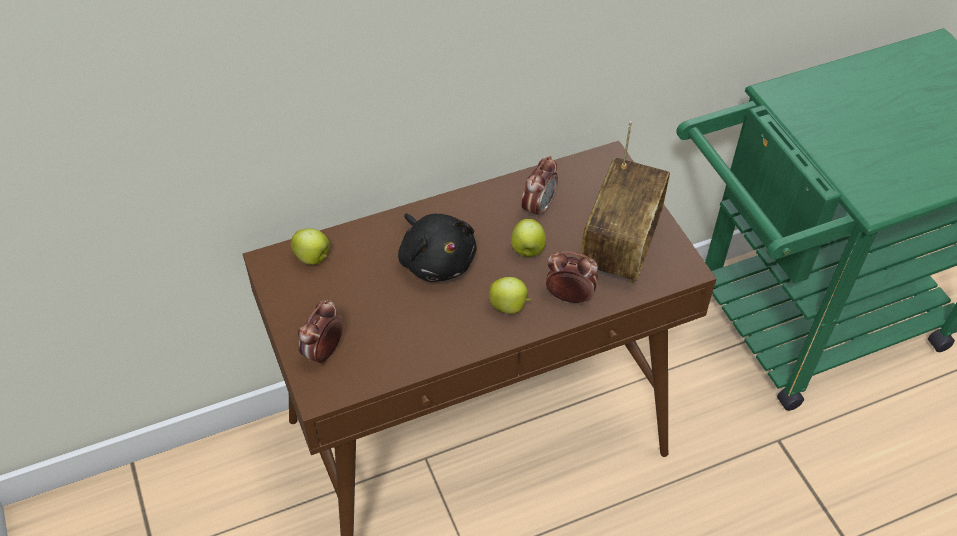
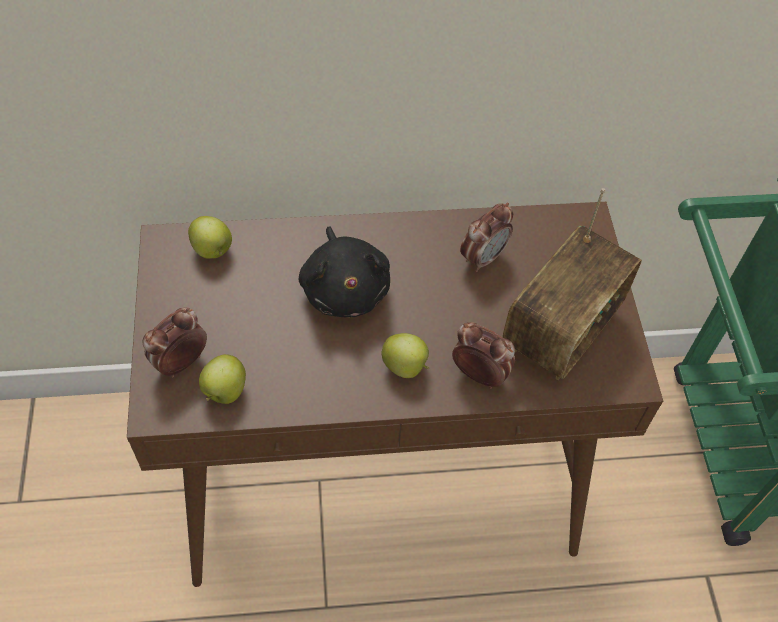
camera: 15 degrees right, 5 degrees up
apple [511,219,546,257] -> apple moved to [199,354,246,404]

